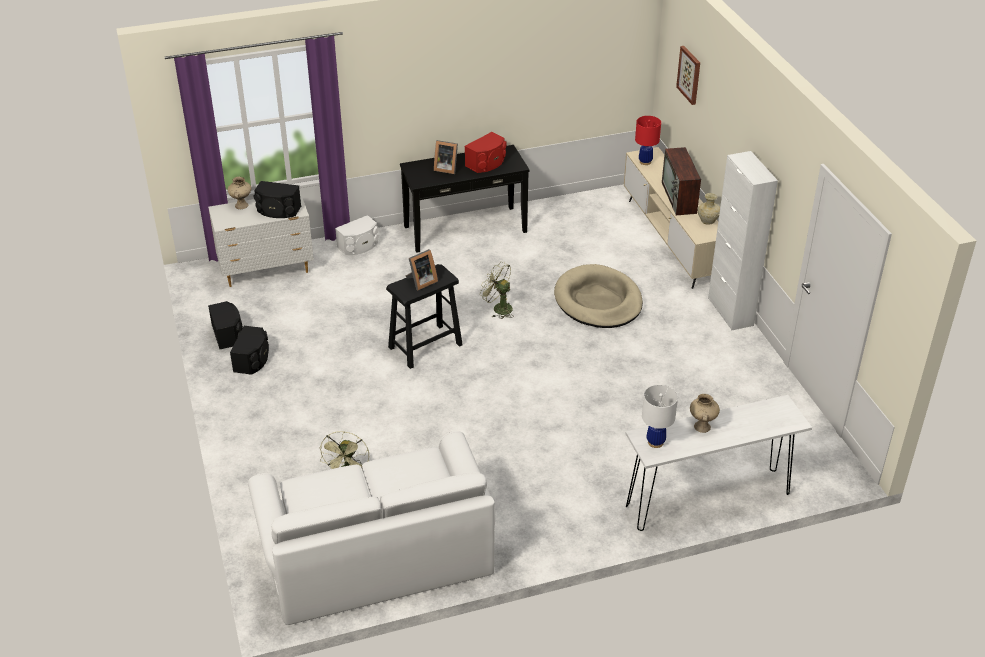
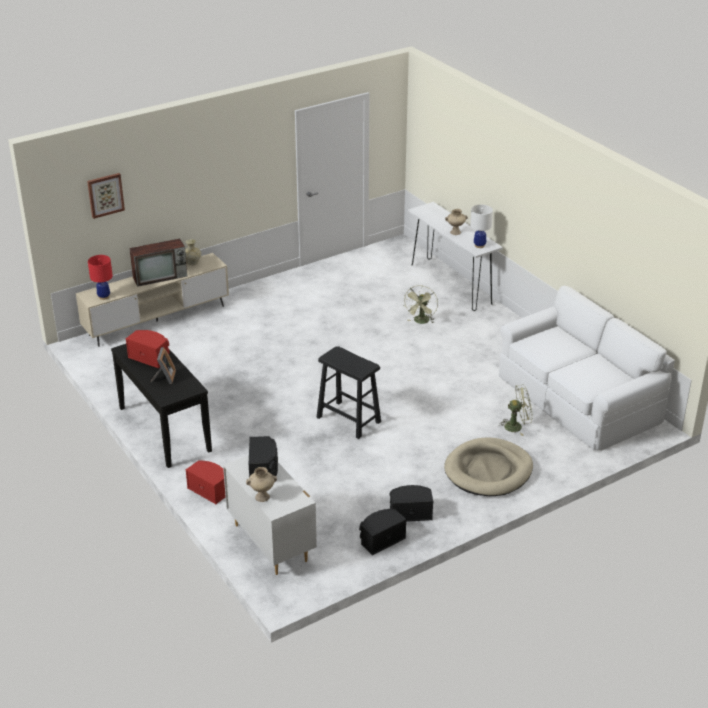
camera: 105 degrees left, 5 degrees down
white speaker [335,215,379,255] -> red speaker [186,461,226,504]
picture frame [406,249,438,290] -> none
green fan [480,262,514,319] -> green fan moved to [404,285,438,324]
beige dog bed [554,264,643,328] -> beige dog bed moved to [444,437,533,496]
white cabinet [708,151,778,331] -> none

